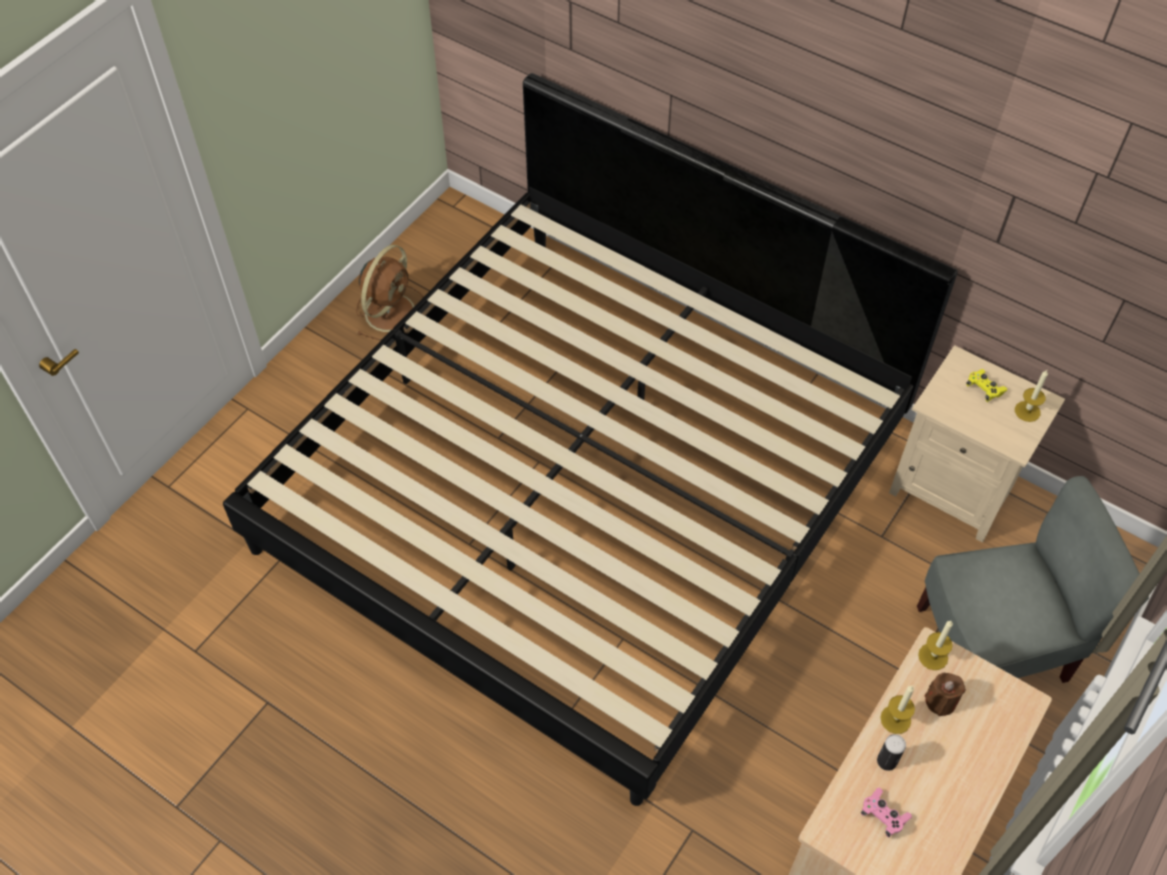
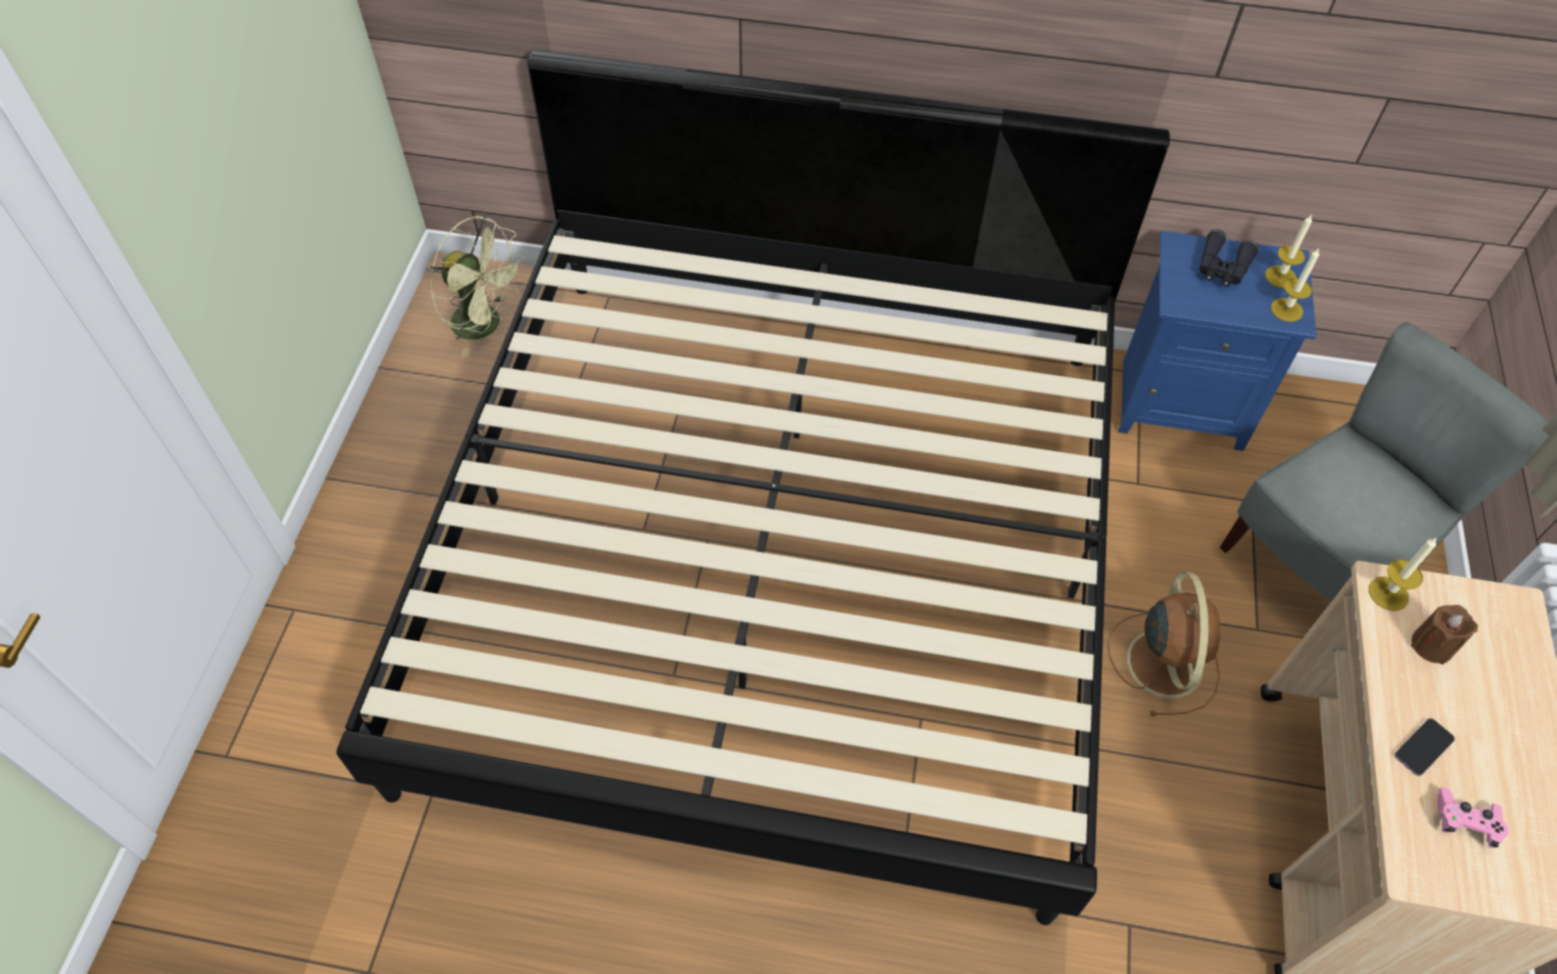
camera: 25 degrees left, 0 degrees up
brown fan [356,245,423,340] -> brown fan moved to [1107,572,1221,716]
can [877,734,906,771] -> phone [1394,718,1455,776]
candle [880,686,915,734] -> candle moved to [1271,248,1319,322]
beige nightstand [889,345,1065,543] -> blue nightstand [1118,231,1316,451]
yellow game controller [966,369,1007,402] -> black binoculars [1199,229,1259,287]
none -> green fan [430,216,526,357]

